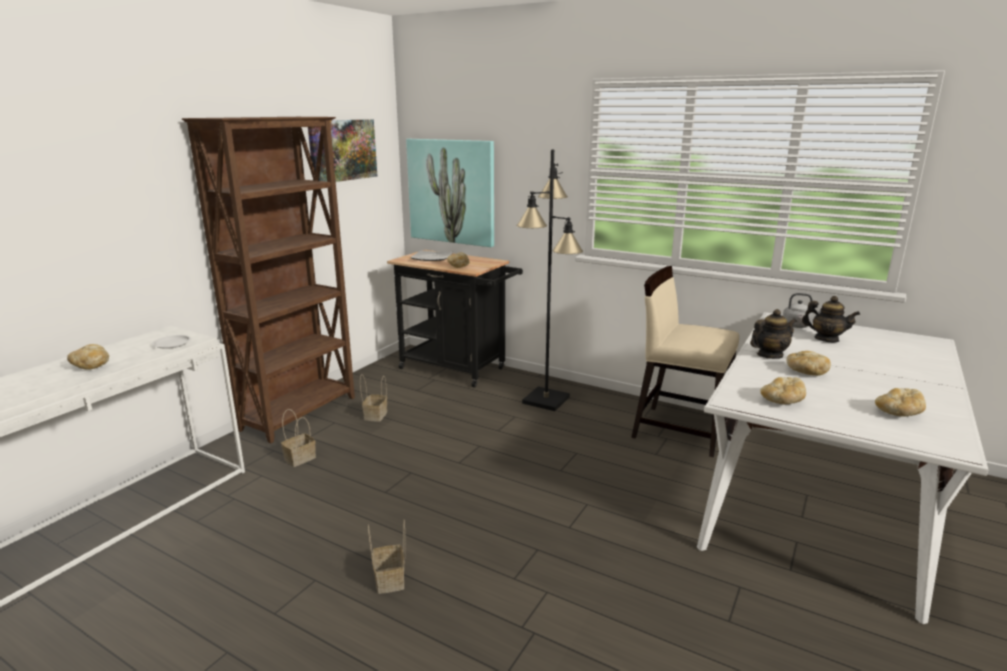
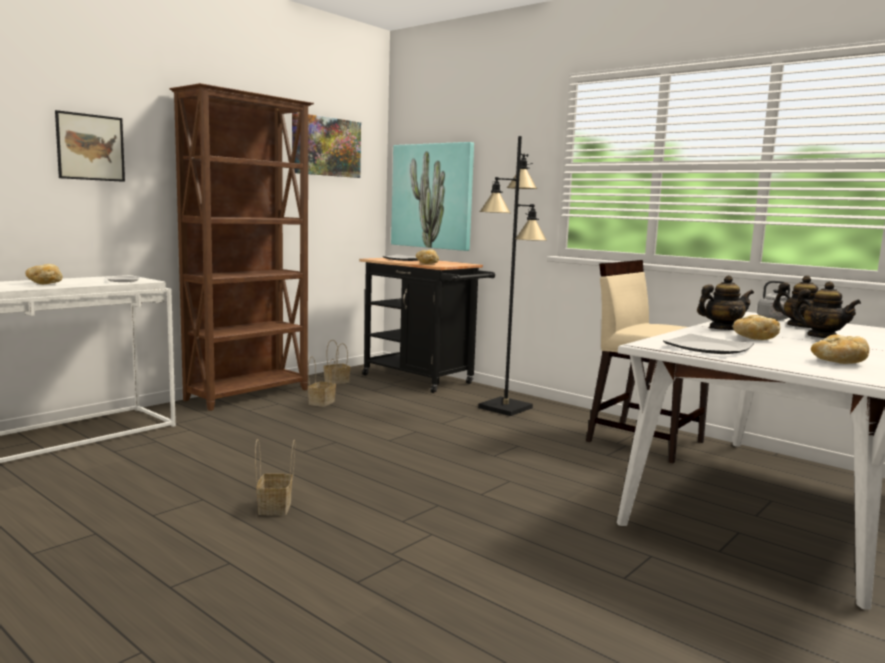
camera: 10 degrees right, 10 degrees down
basket [281,409,316,467] -> basket moved to [324,340,351,385]
bread [760,377,806,404] -> plate [663,334,754,354]
none -> picture [55,110,125,182]
none -> teapot [792,282,861,338]

